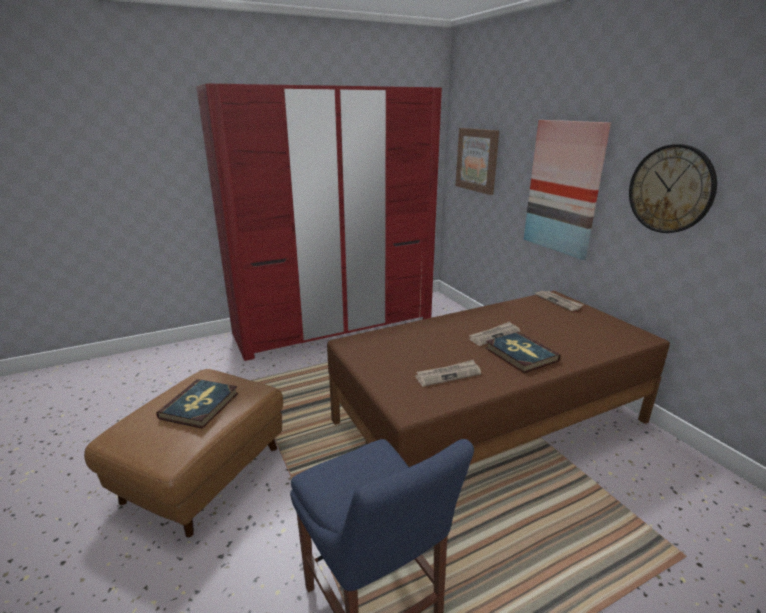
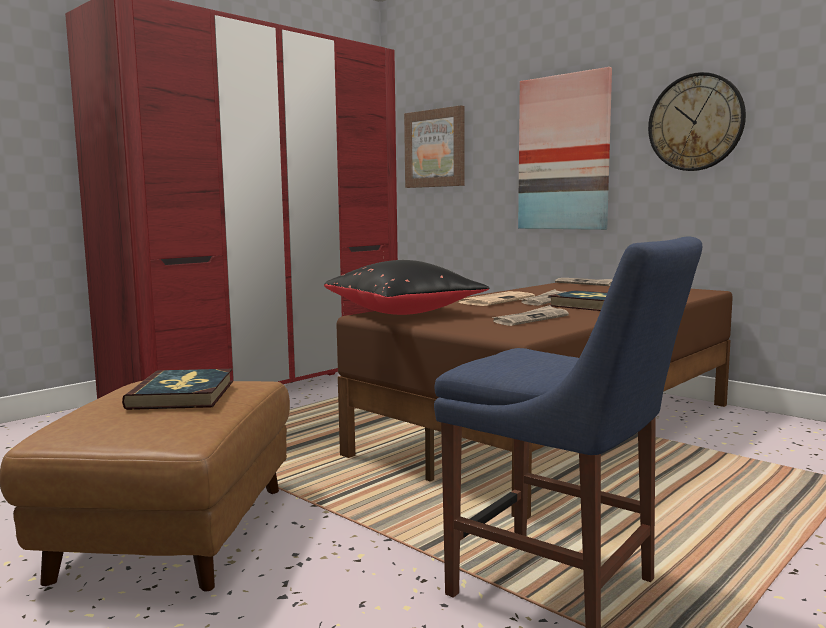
camera: 20 degrees left, 15 degrees down
none -> black pillow [324,260,490,315]
none -> newspaper [458,291,535,306]

